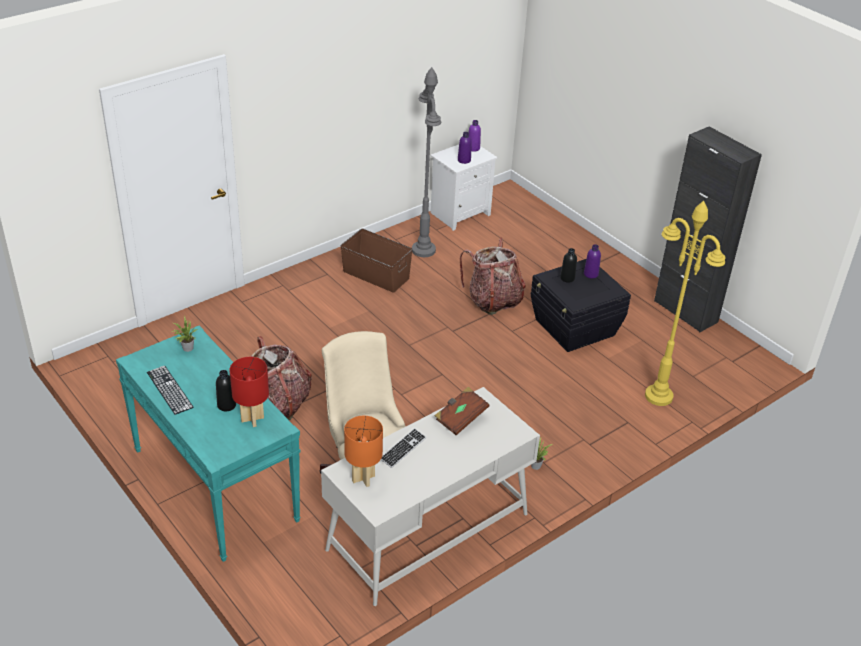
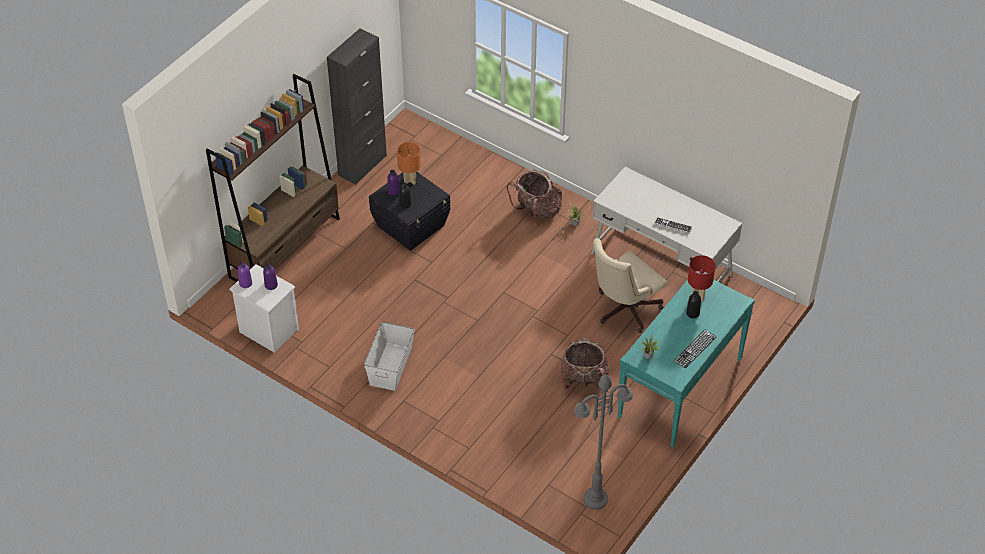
camera: 105 degrees left, 10 degrees up
brown storage box [340,229,413,293] -> white storage box [364,322,415,391]
orange table lamp [344,416,383,487] -> orange table lamp moved to [397,142,421,185]
grey floor lamp [412,67,441,257] -> grey floor lamp moved to [574,374,633,510]
brown book [435,387,489,435] -> none
backpack [460,238,525,315] -> backpack moved to [507,169,562,226]
yellow floor lamp [645,201,725,406] -> none
none -> brown bookcase [206,74,340,282]

